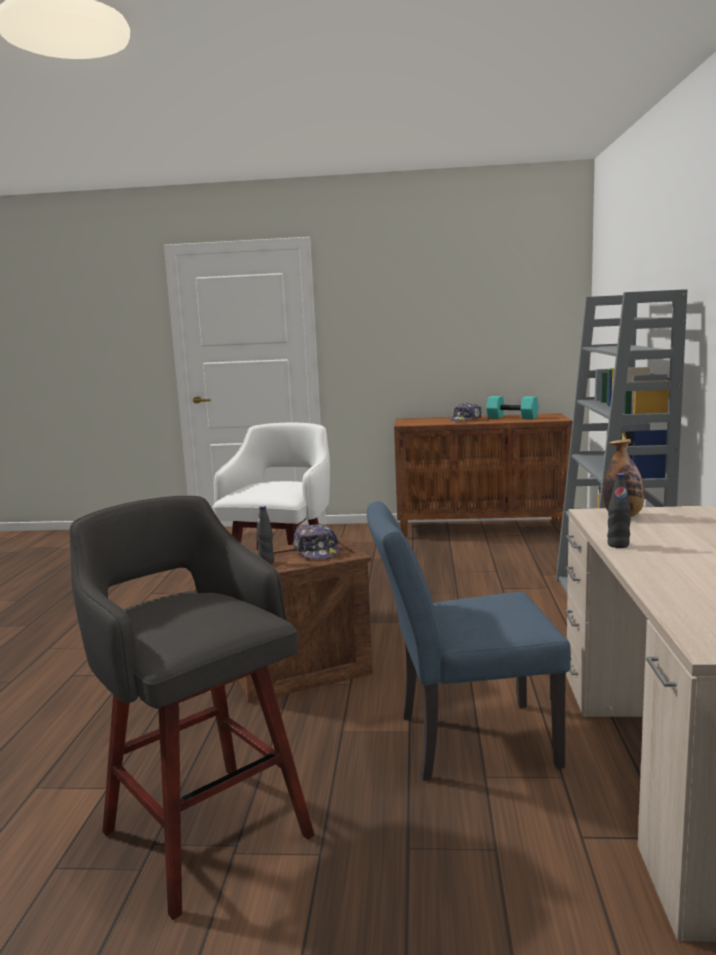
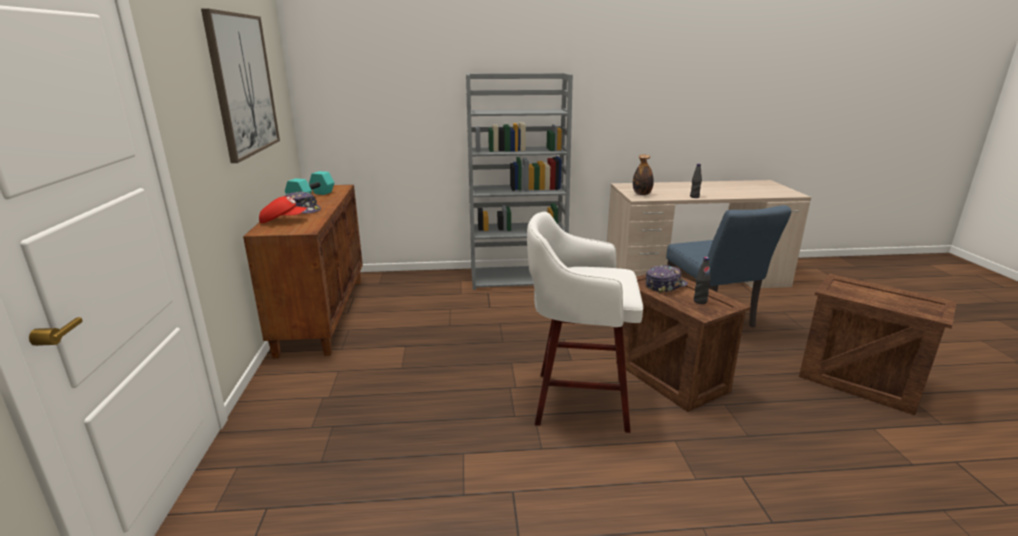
camera: 100 degrees left, 10 degrees up
grey stool [70,496,315,920] -> crate [799,273,956,415]
none -> picture [201,9,280,163]
none -> red cap [259,196,307,223]

